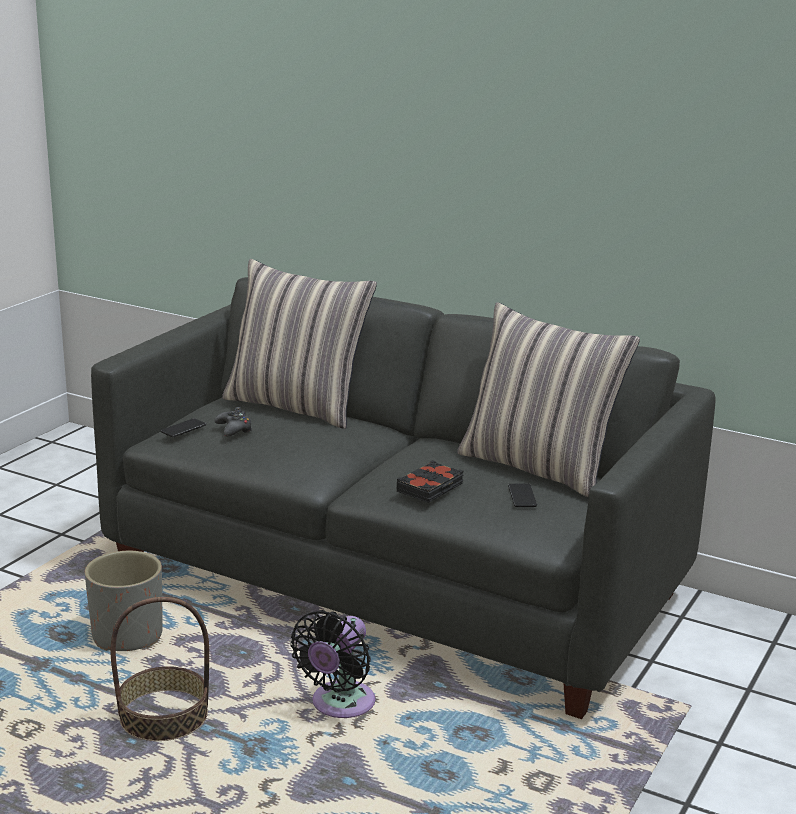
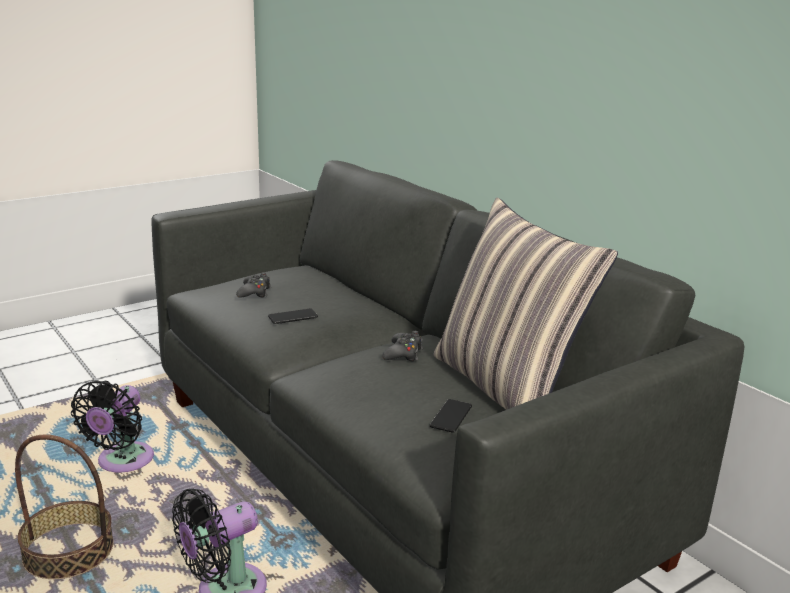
camera: 25 degrees right, 0 degrees up
grey planter [85,551,163,651] -> black fan [71,380,154,473]
phone [160,418,206,437] -> phone moved to [268,308,318,324]
pillow [222,259,377,429] -> none
black book [396,460,464,503] -> none
none -> black game controller [382,331,423,361]

